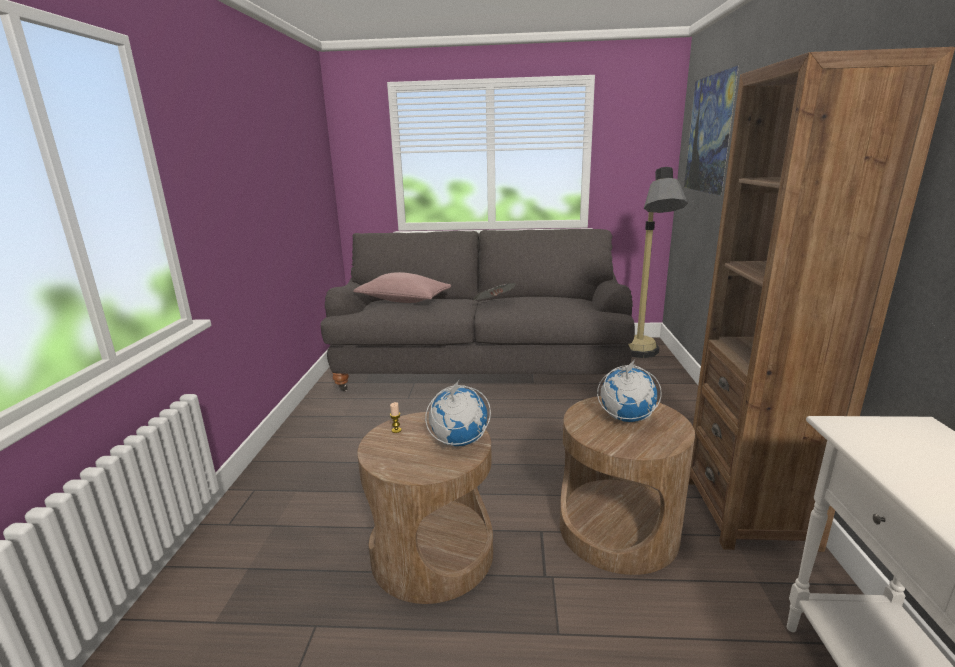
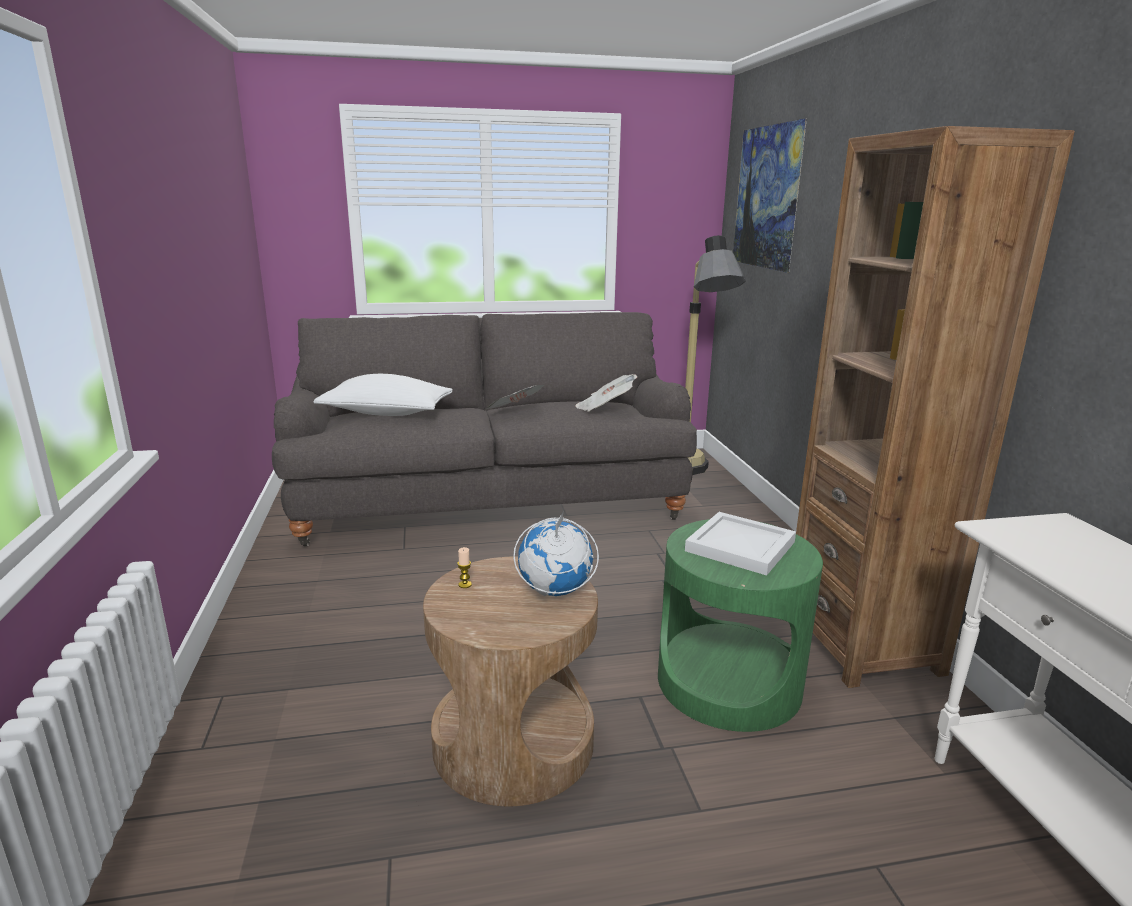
camera: 15 degrees left, 0 degrees up
pink pillow [353,272,451,303] -> white pillow [314,374,453,416]
brown side table [560,396,695,575] -> green side table [658,519,823,732]
globe [597,360,662,422] -> white tray [685,512,796,576]
none -> newspaper [575,374,637,412]

